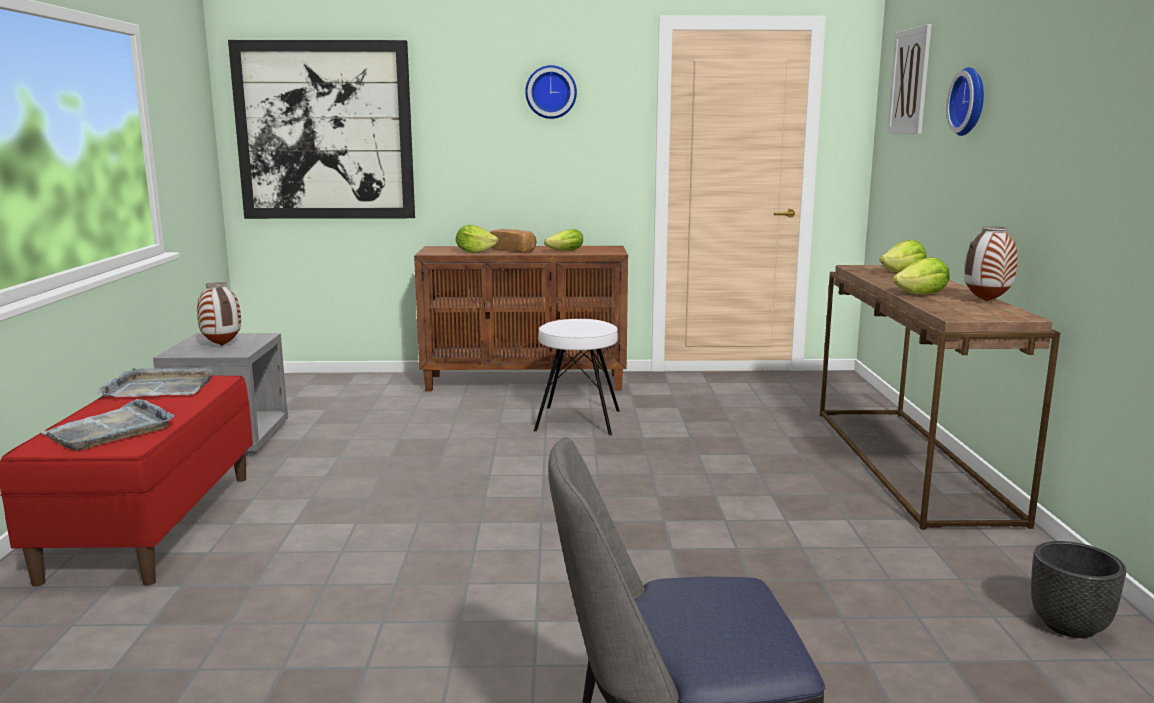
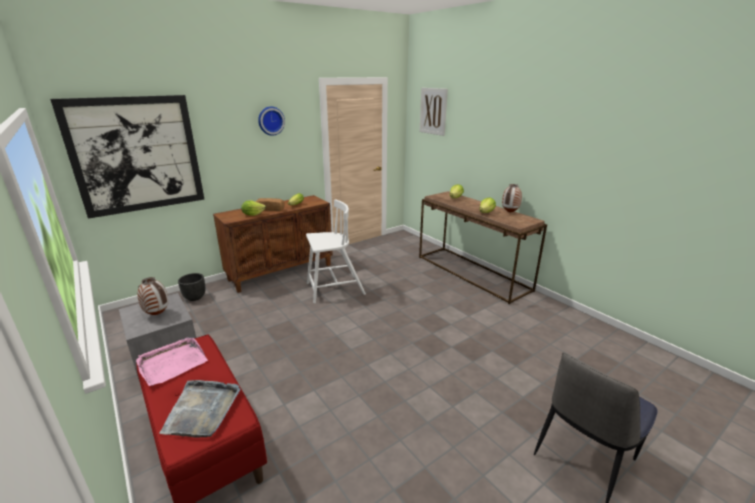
camera: 35 degrees left, 10 degrees up
grey tray [97,367,215,397] -> pink tray [136,337,208,386]
white stool [534,319,620,435] -> white chair [306,199,366,303]
wall clock [946,67,984,136] -> none
black planter [1031,541,1126,638] -> black planter moved to [178,273,205,301]

